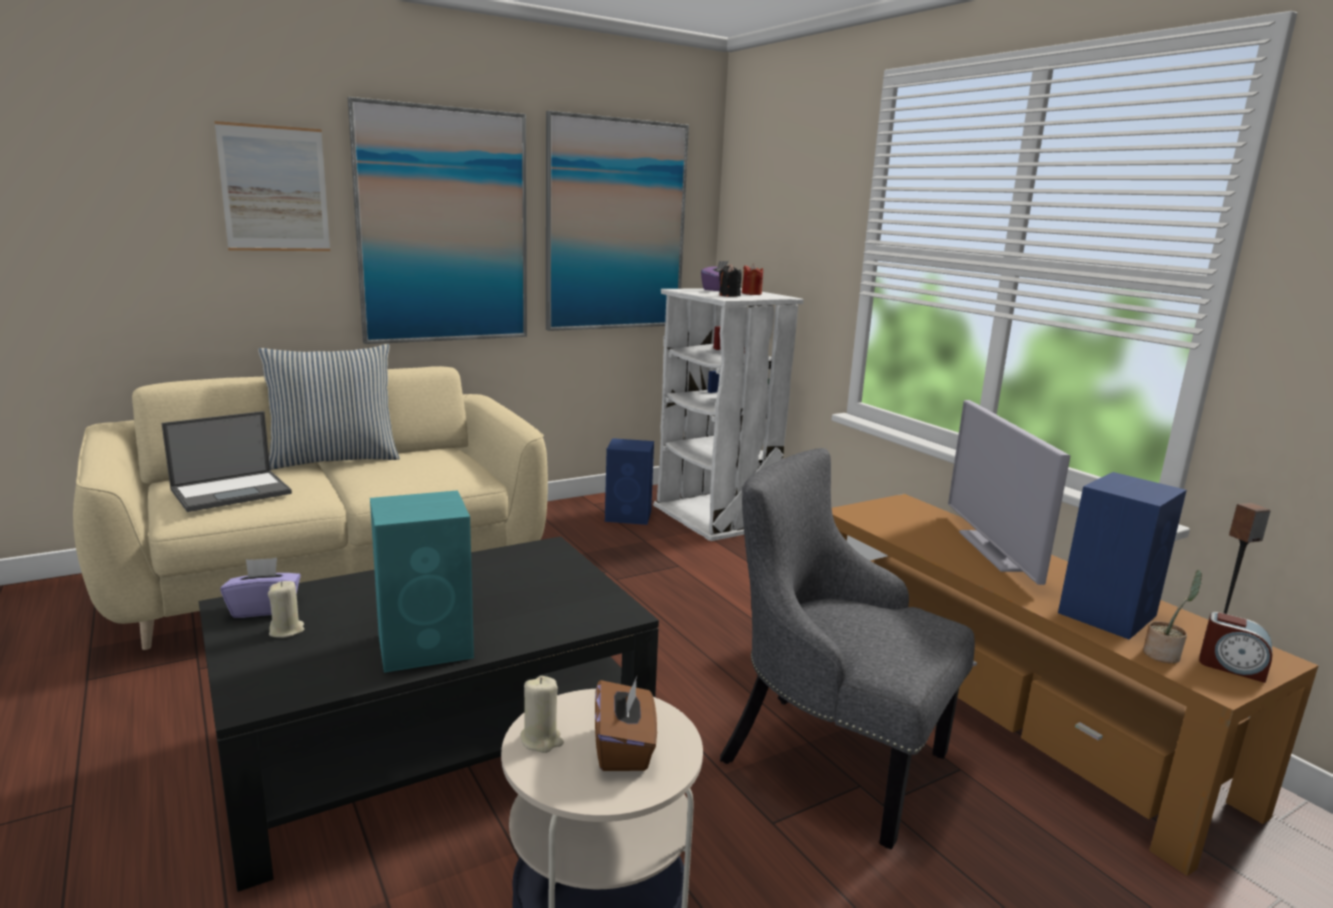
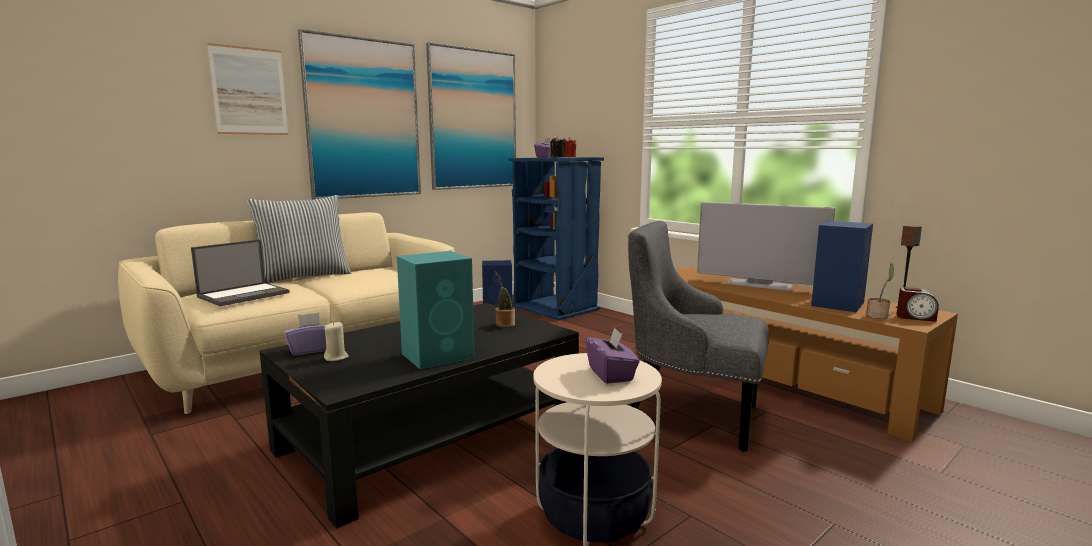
camera: 10 degrees left, 5 degrees down
beige candle [520,676,564,753] -> none
brown tissue box [595,677,657,771] -> purple tissue box [586,327,640,384]
white bookcase [653,288,803,541] -> blue bookcase [508,157,604,320]
television [948,400,1070,585] -> television turned 45 degrees counterclockwise [697,202,835,291]
none -> potted plant [495,272,515,327]

